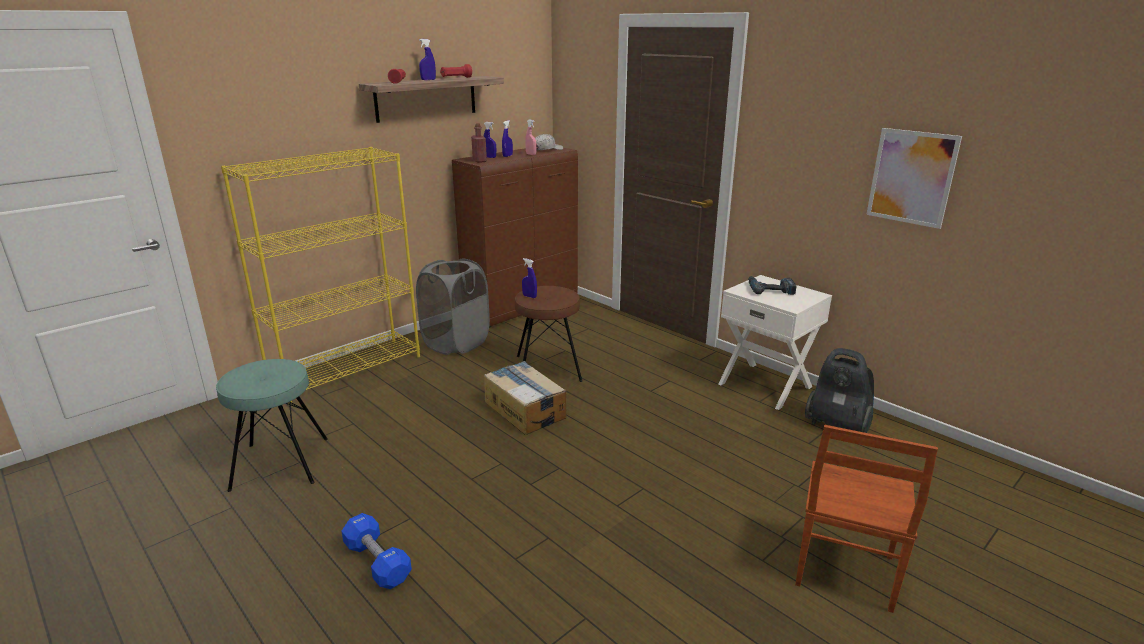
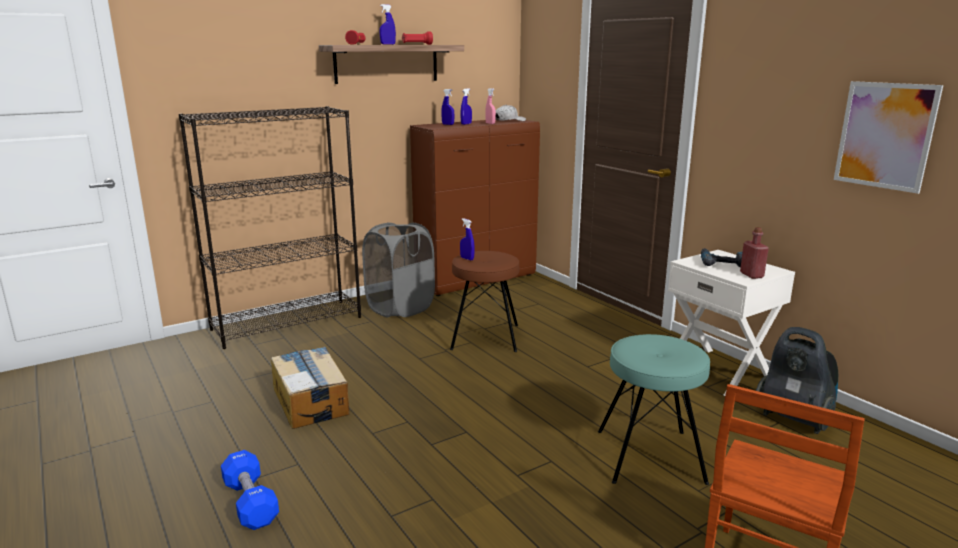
camera: 10 degrees right, 5 degrees down
turquoise stool [216,359,328,492] -> turquoise stool moved to [598,334,710,485]
yellow bookcase [221,147,420,403] -> black bookcase [179,106,361,349]
red bottle [471,124,487,163] -> red bottle moved to [740,227,769,279]
cardboard box [484,361,566,435] -> cardboard box moved to [271,347,349,429]

